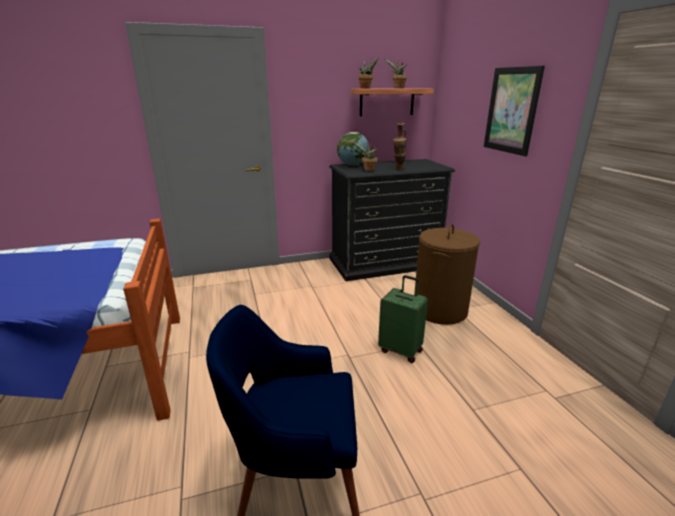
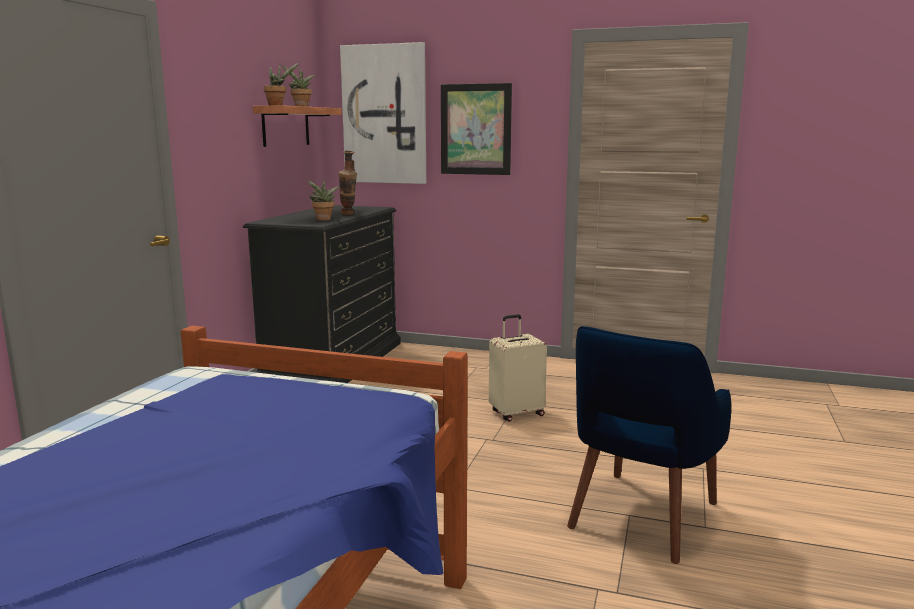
camera: 55 degrees left, 10 degrees down
globe [337,132,369,166] -> none
green suitcase [378,275,428,363] -> beige suitcase [489,314,547,422]
brown laundry basket [414,224,480,325] -> none
none -> picture [340,42,426,184]

